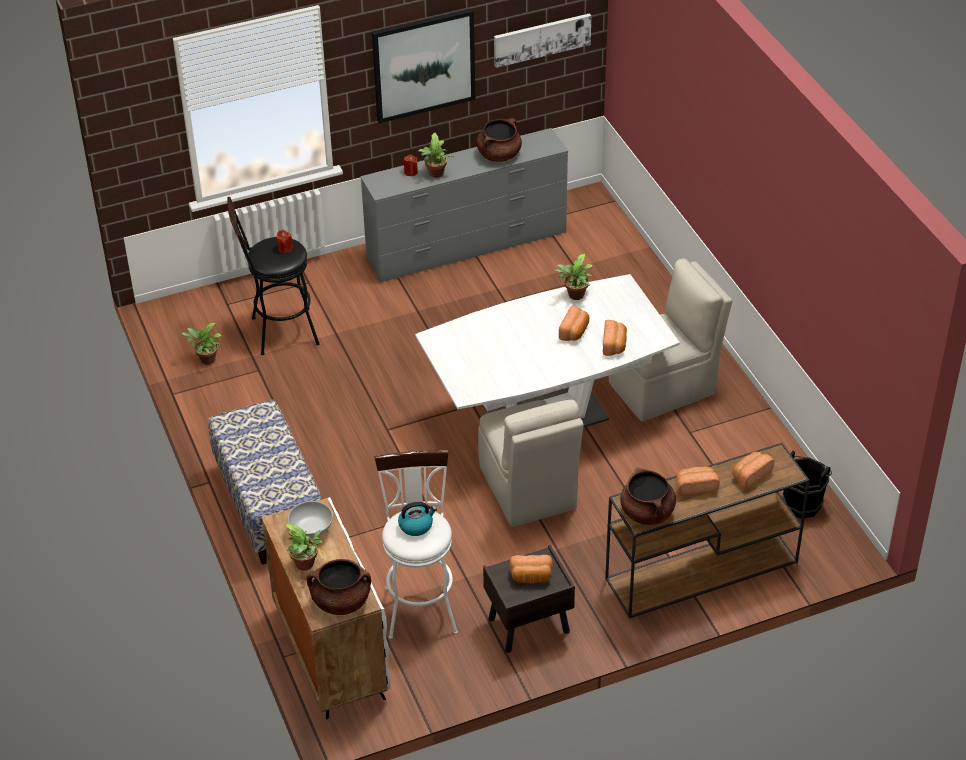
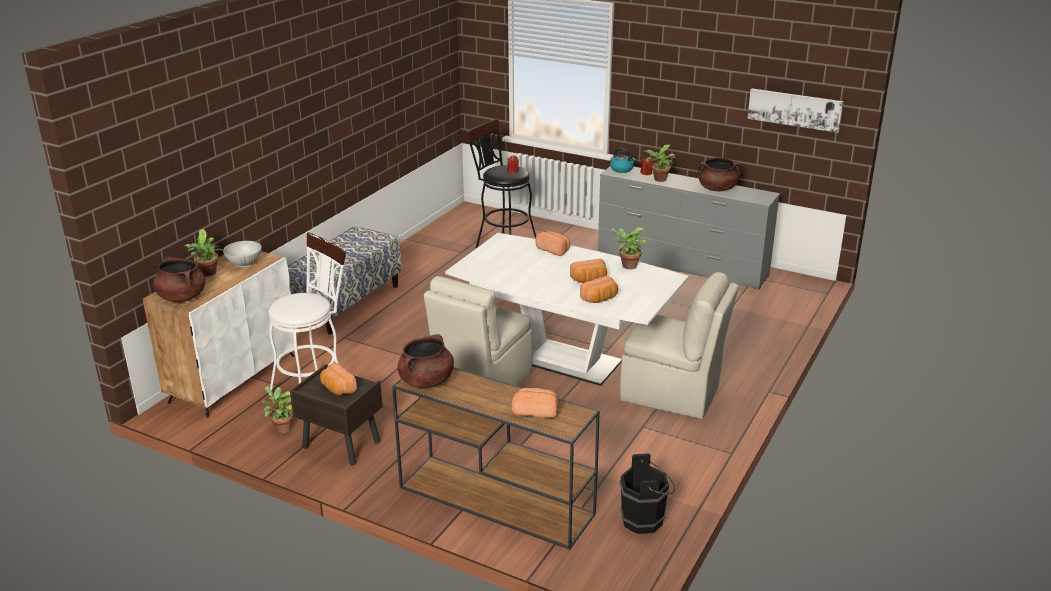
camera: 50 degrees right, 15 degrees down
potted plant [180,323,223,365] -> potted plant moved to [262,386,294,433]
picture [372,9,476,123] -> none
kettle [398,502,437,536] -> kettle moved to [610,148,636,173]
bread [676,466,720,496] -> bread moved to [535,231,570,256]

